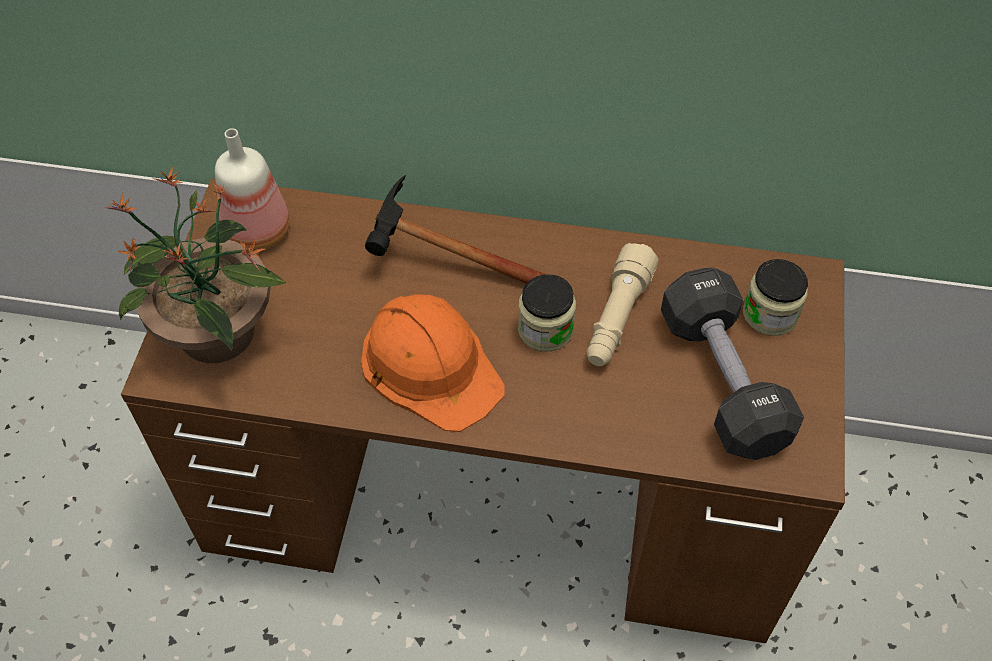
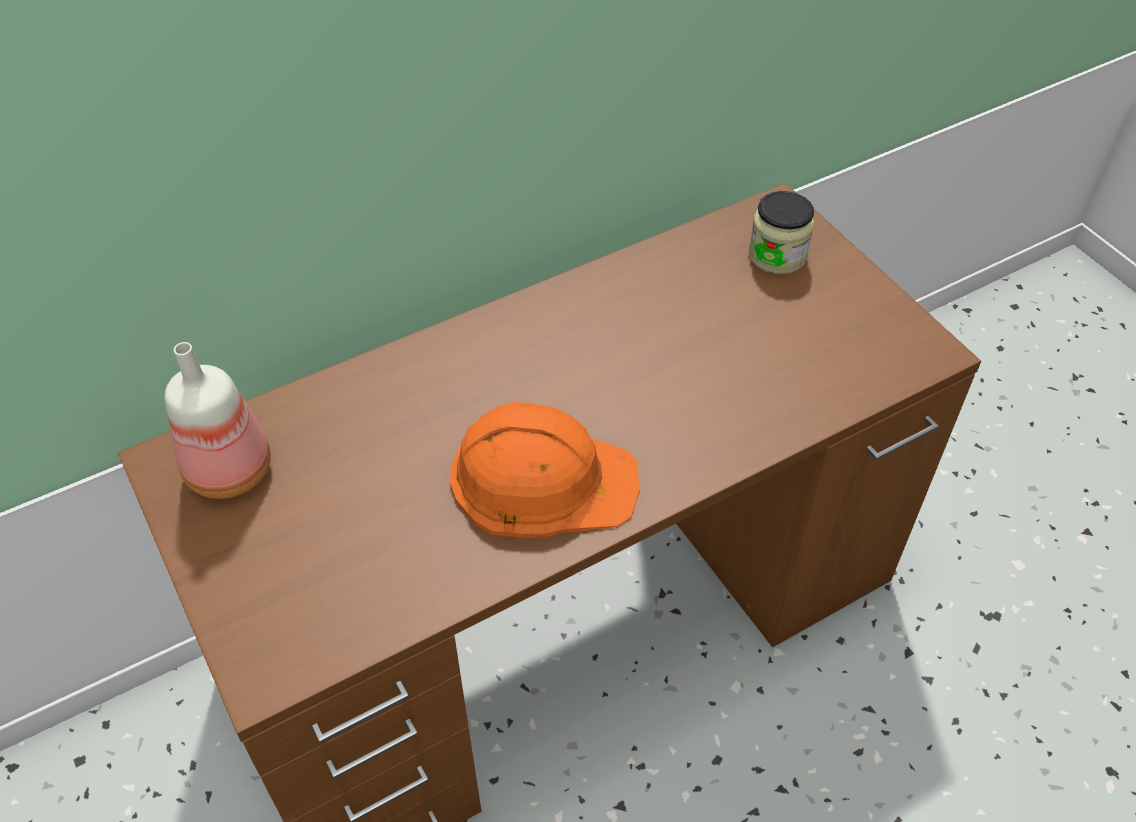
camera: 40 degrees left, 5 degrees down
potted plant [105,167,286,363] -> none
hammer [365,175,544,284] -> none
jar [518,274,576,352] -> none
beige flashlight [587,243,659,366] -> none
black dumbbell [661,268,804,460] -> none

